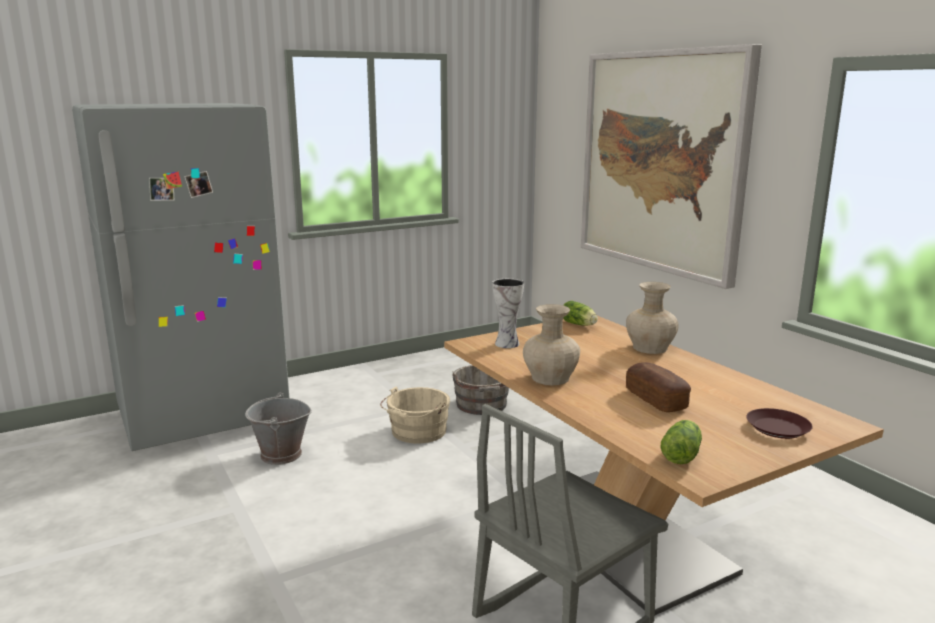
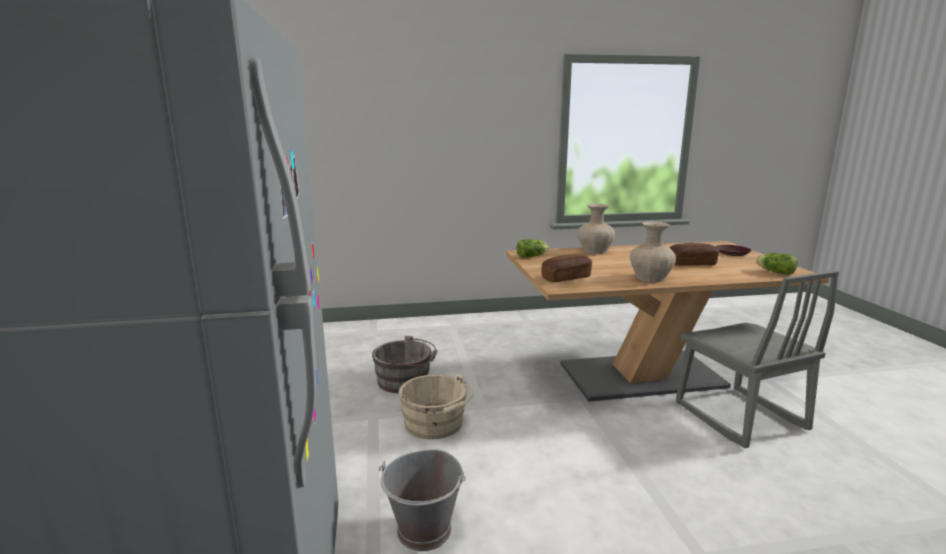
camera: 70 degrees left, 0 degrees up
vase [492,278,524,348] -> bread [541,254,592,282]
picture [581,44,762,289] -> none

